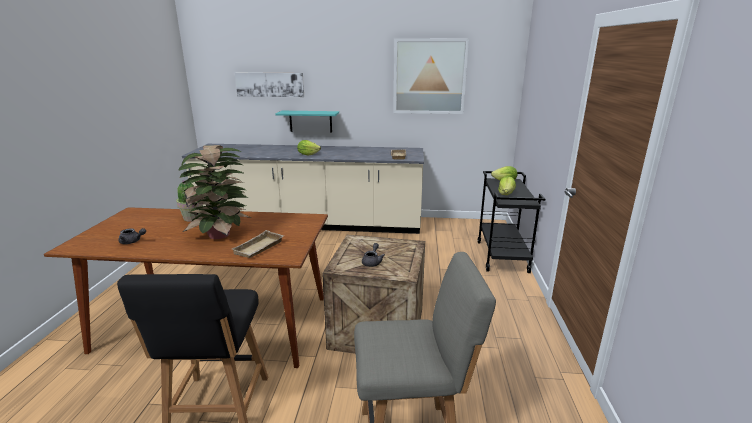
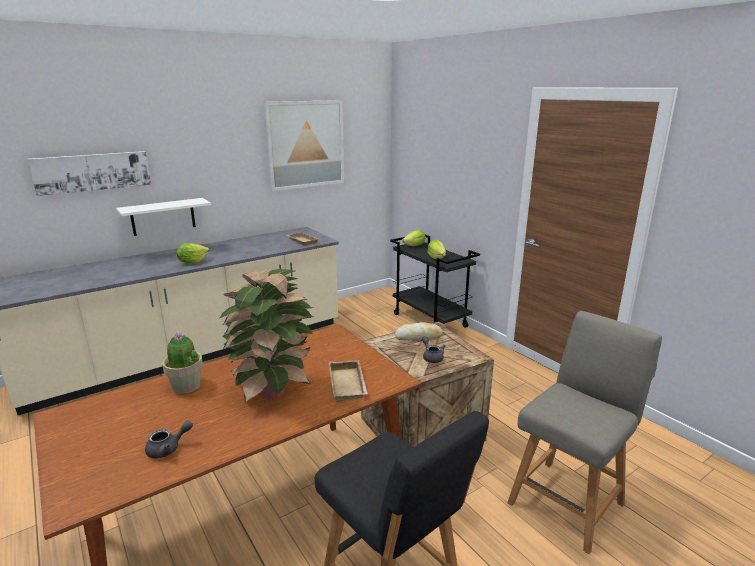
camera: 40 degrees left, 0 degrees up
turquoise shelf [275,111,339,132] -> white shelf [116,198,211,236]
none -> bread [395,322,442,340]

